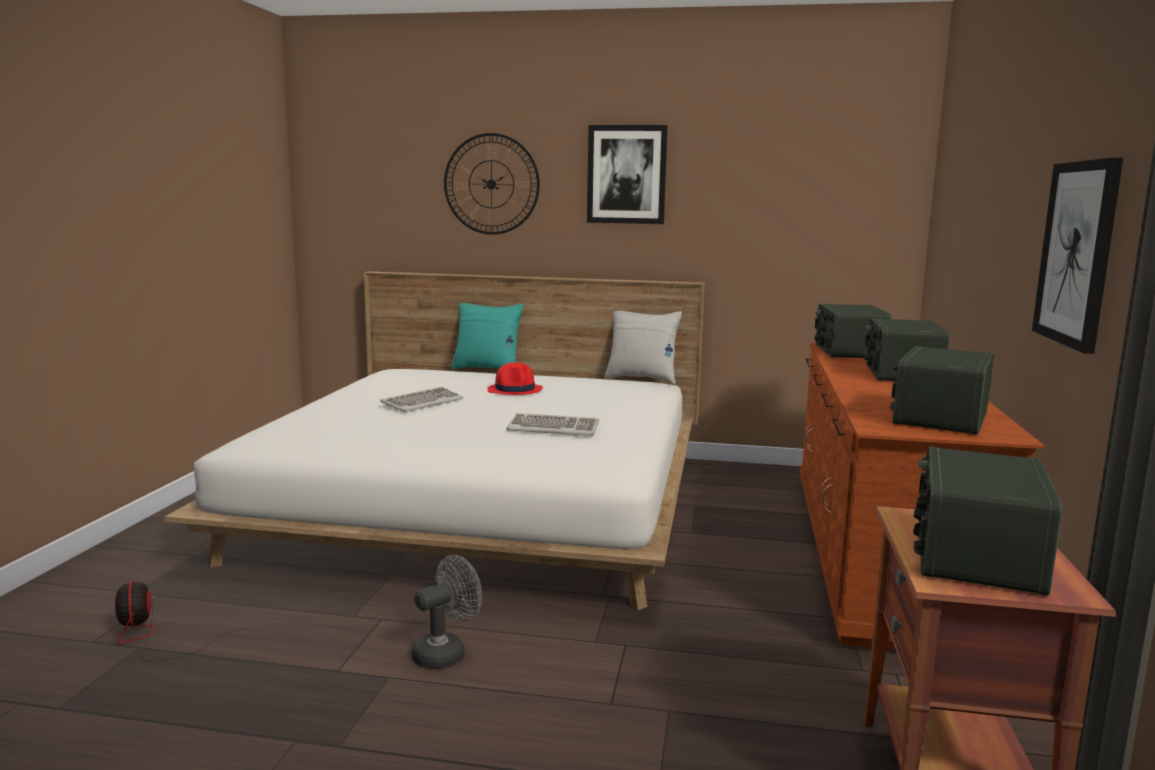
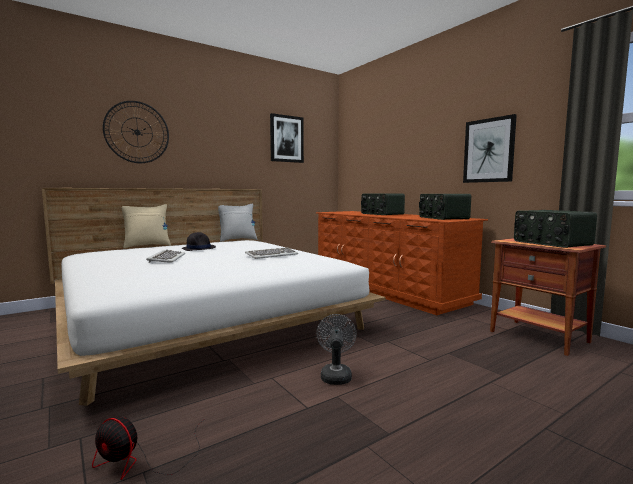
camera: 45 degrees left, 5 degrees down
turquoise pillow [451,303,524,369] -> beige pillow [122,204,171,248]
red hat [487,362,543,395] -> black hat [182,232,216,251]
picture [587,125,668,224] -> picture moved to [270,113,304,163]
radio [814,304,891,358] -> none

